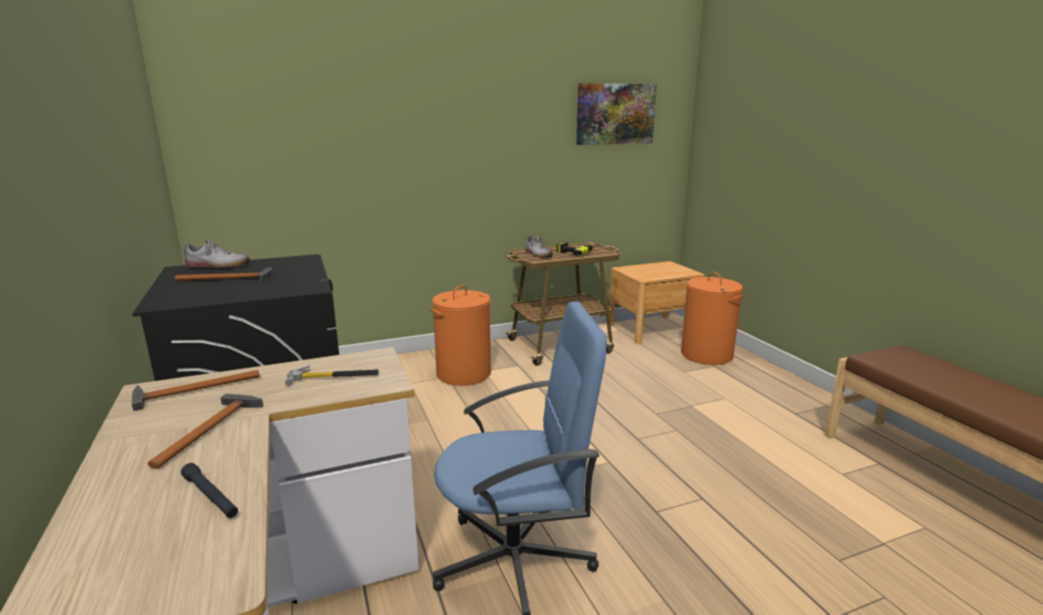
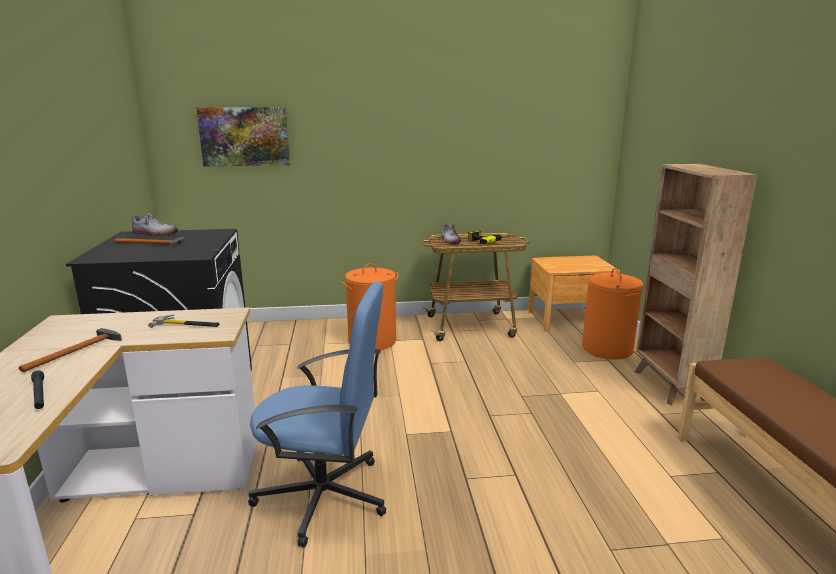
camera: 15 degrees right, 0 degrees up
hammer [132,370,260,411] -> none
picture [576,83,657,145] -> picture moved to [196,107,290,166]
none -> brown bookcase [635,164,757,405]

